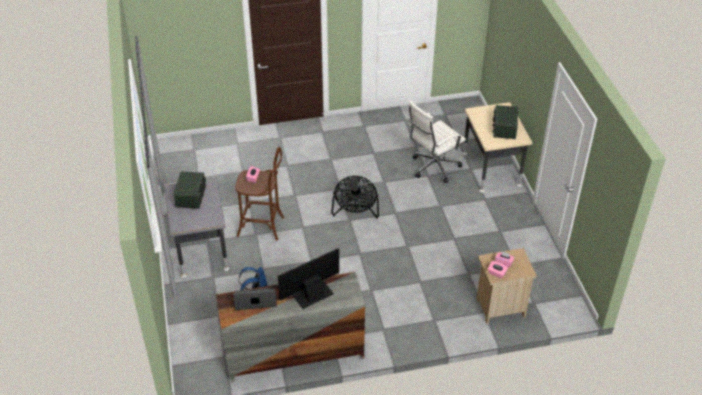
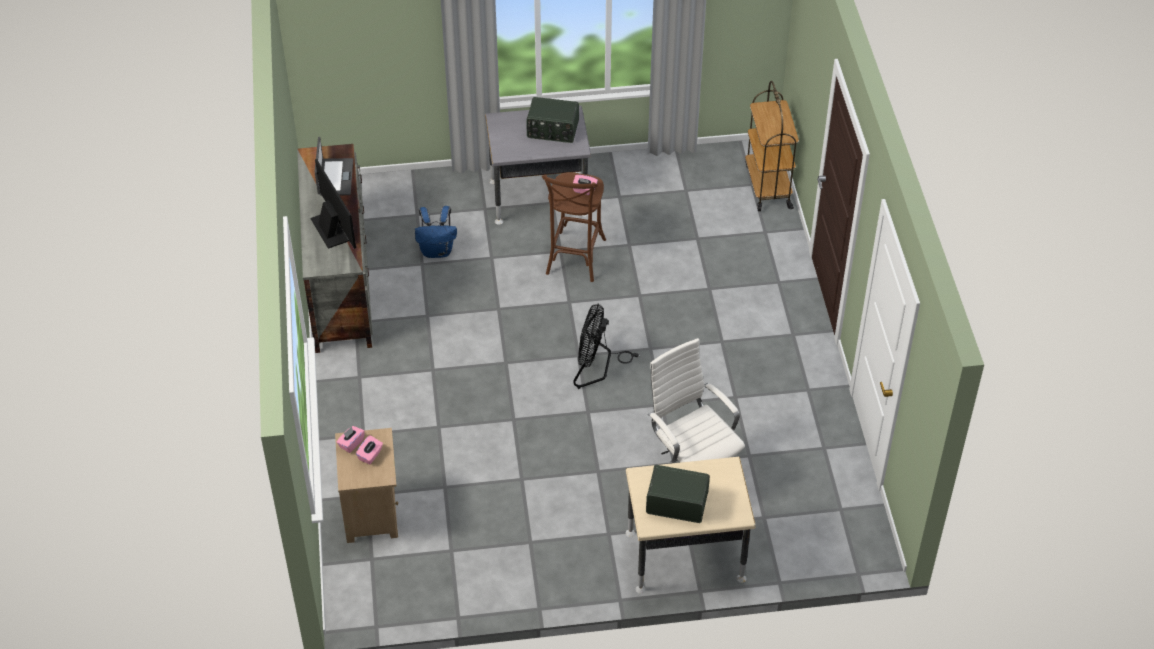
camera: 95 degrees right, 5 degrees up
none -> brown cart [745,81,799,211]

